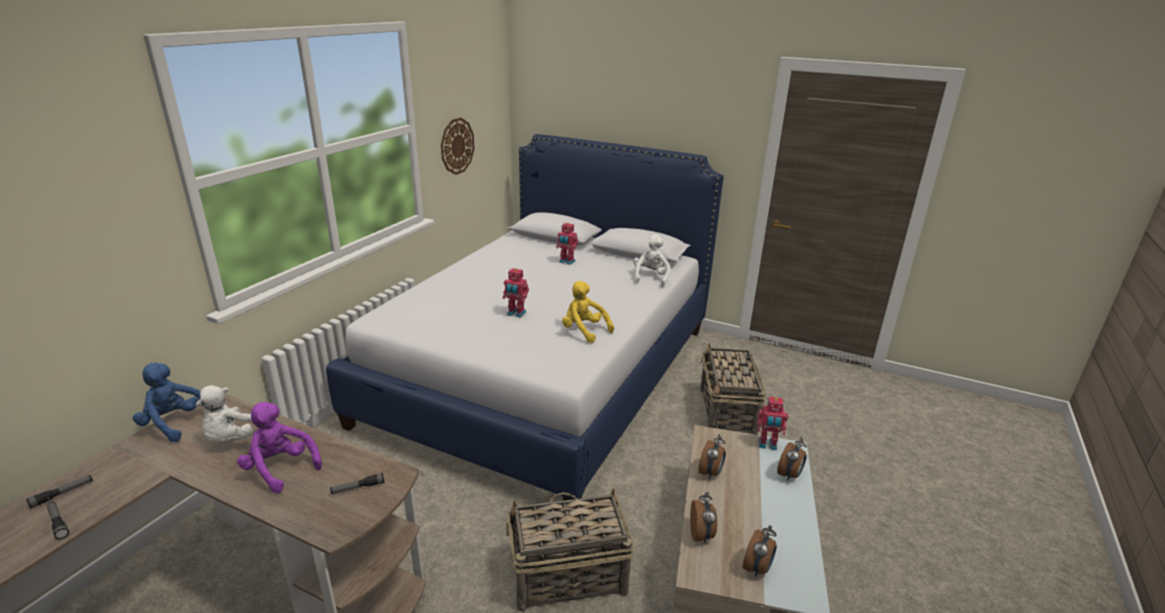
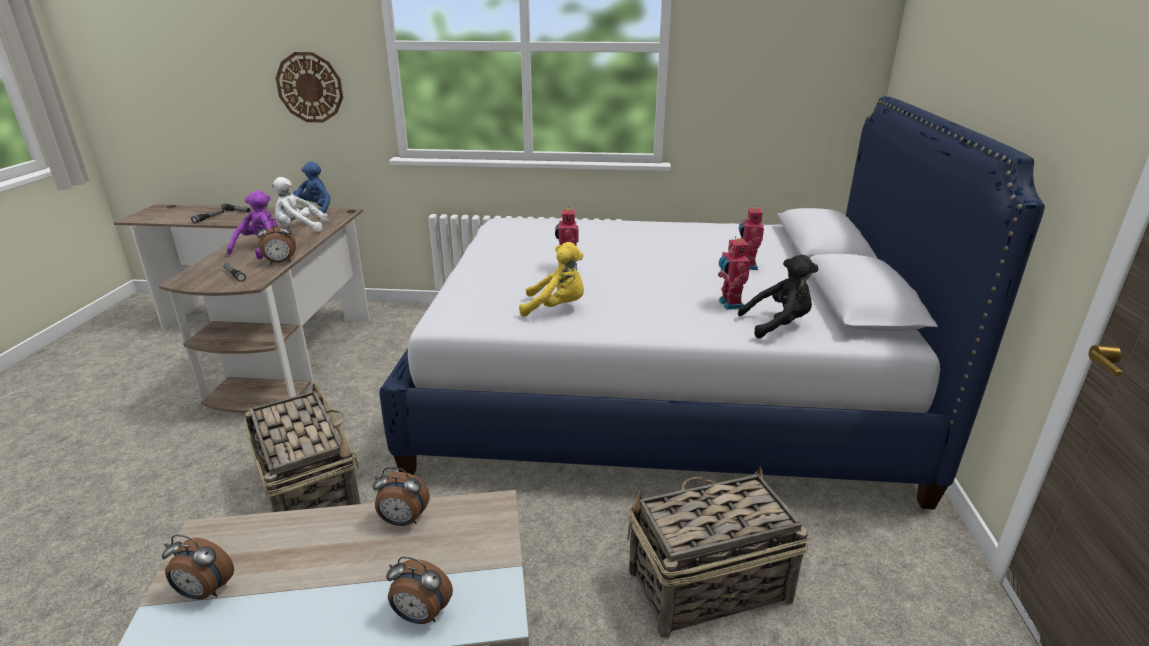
camera: 70 degrees right, 0 degrees up
wall clock [441,118,475,175] -> wall clock moved to [276,52,343,122]
yellow plush toy [562,281,614,343] -> yellow plush toy turned 75 degrees clockwise [519,242,584,317]
white plush toy [633,234,670,287] -> black plush toy [738,255,819,338]
alarm clock [690,492,717,543] -> alarm clock moved to [257,219,296,265]
toy robot [757,397,788,450] -> toy robot moved to [718,236,750,310]

